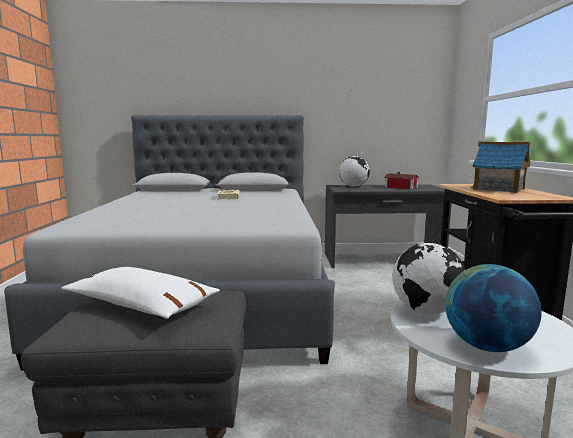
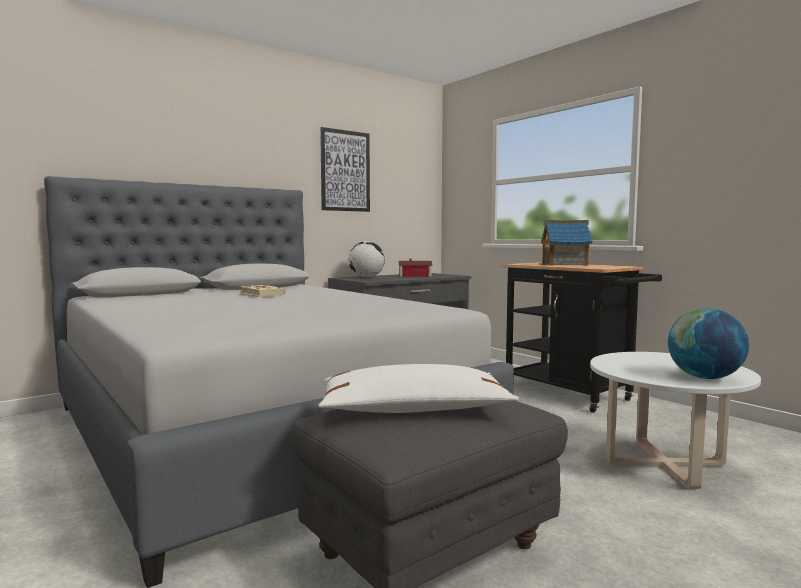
camera: 35 degrees left, 5 degrees down
globe [393,243,465,314] -> none
none -> picture [320,127,370,212]

